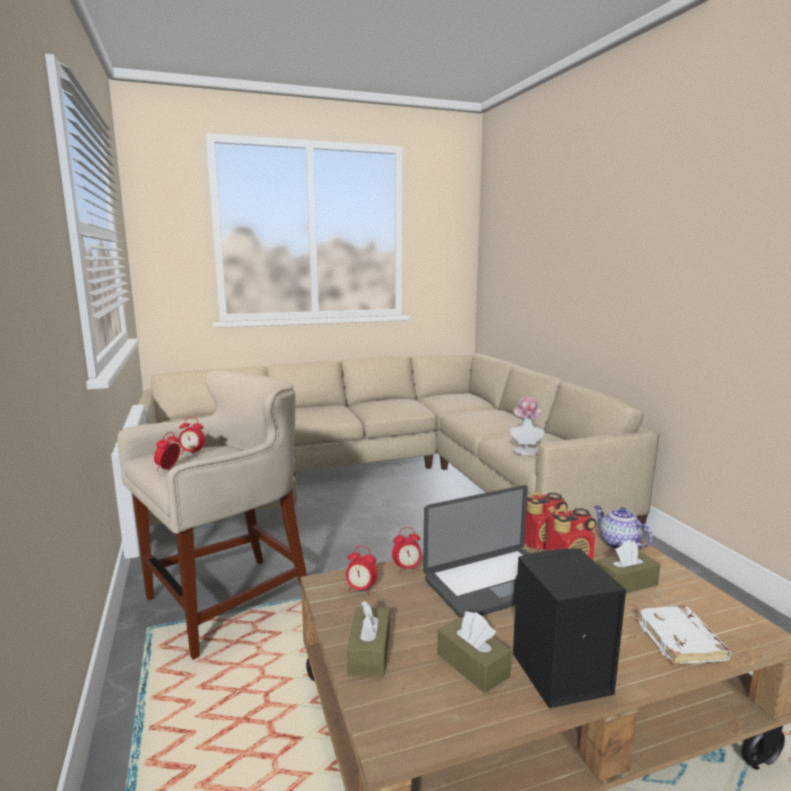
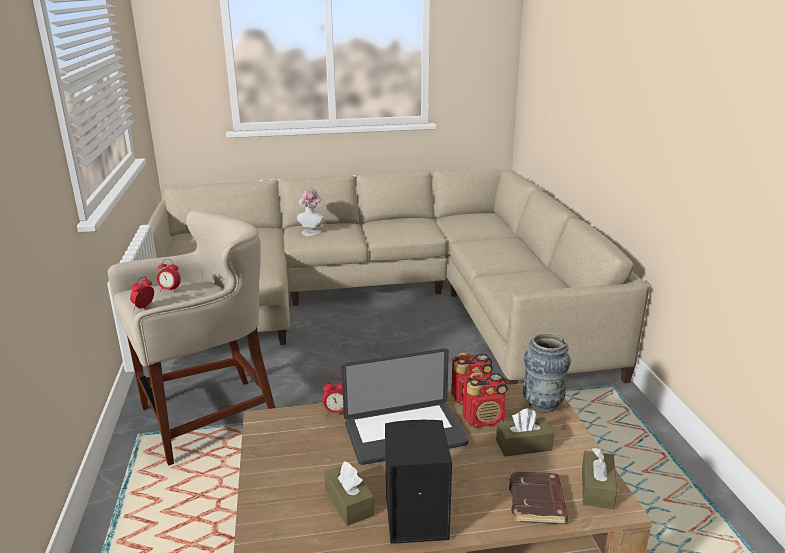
camera: 10 degrees right, 10 degrees up
alarm clock [346,546,378,595] -> none
brown tissue box [347,601,390,677] -> brown tissue box moved to [582,448,617,510]
hat [510,397,545,455] -> hat moved to [297,188,324,236]
teapot [594,506,653,549] -> vase [523,333,571,413]
white book [635,606,731,665] -> brown book [509,471,568,524]

